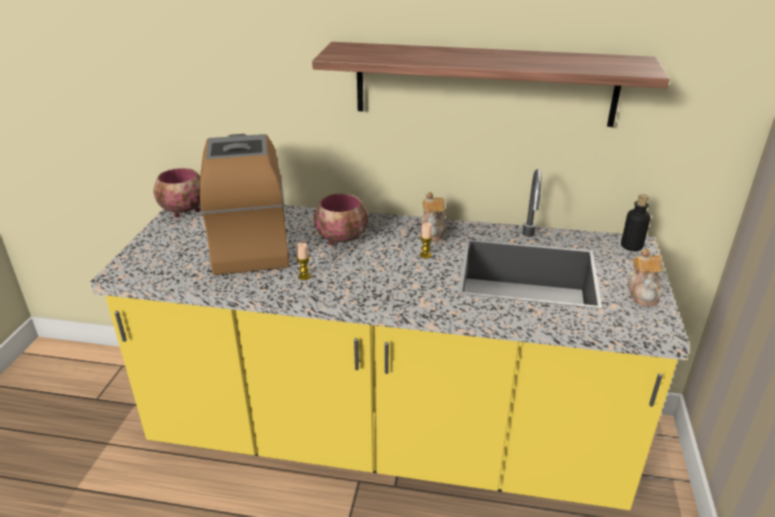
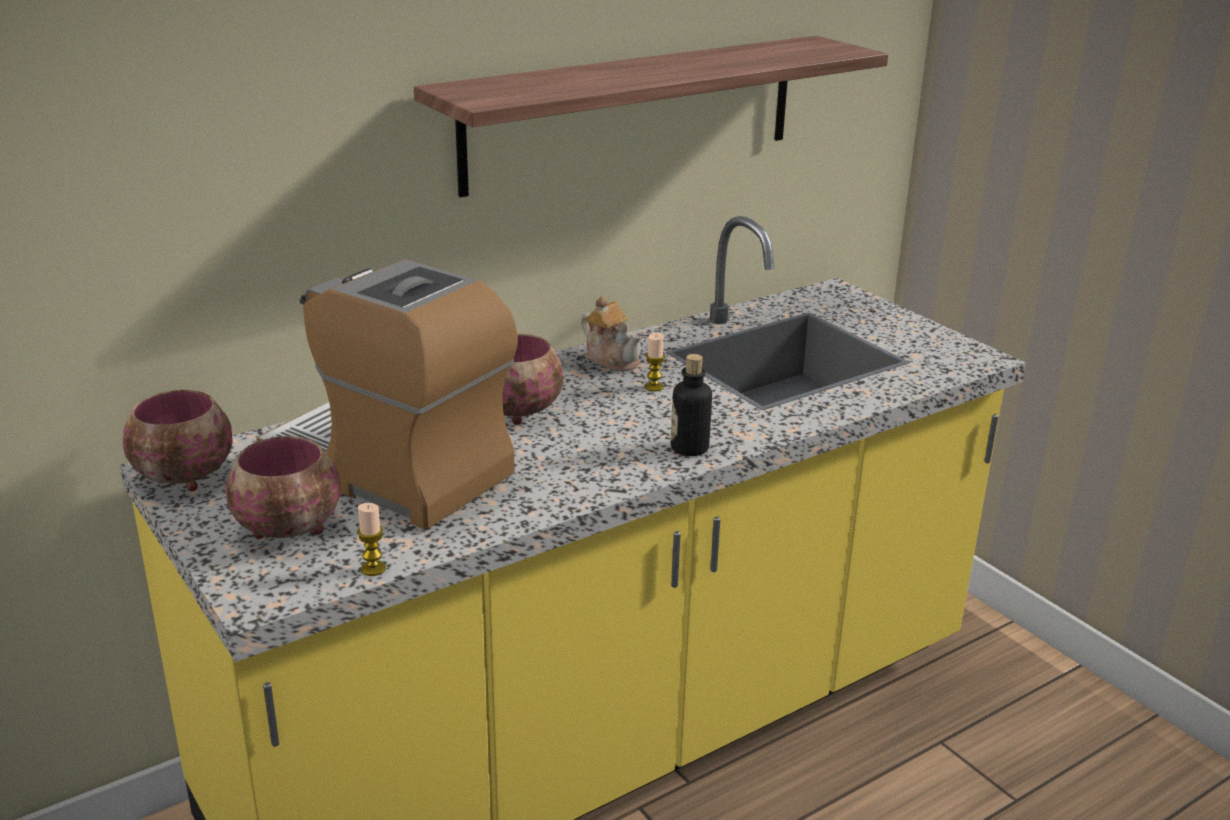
camera: 45 degrees left, 5 degrees down
candle [296,243,311,280] -> candle moved to [357,503,386,576]
bottle [621,194,650,251] -> bottle moved to [671,354,712,456]
teapot [628,249,663,307] -> none
none -> bowl [226,436,341,539]

